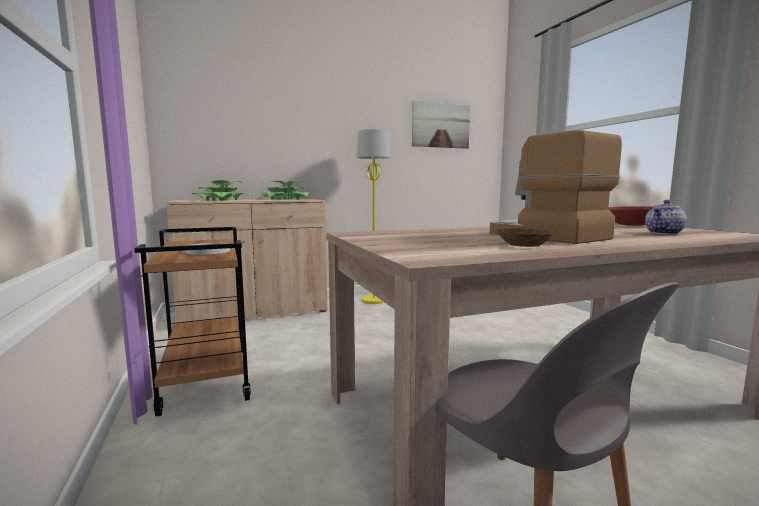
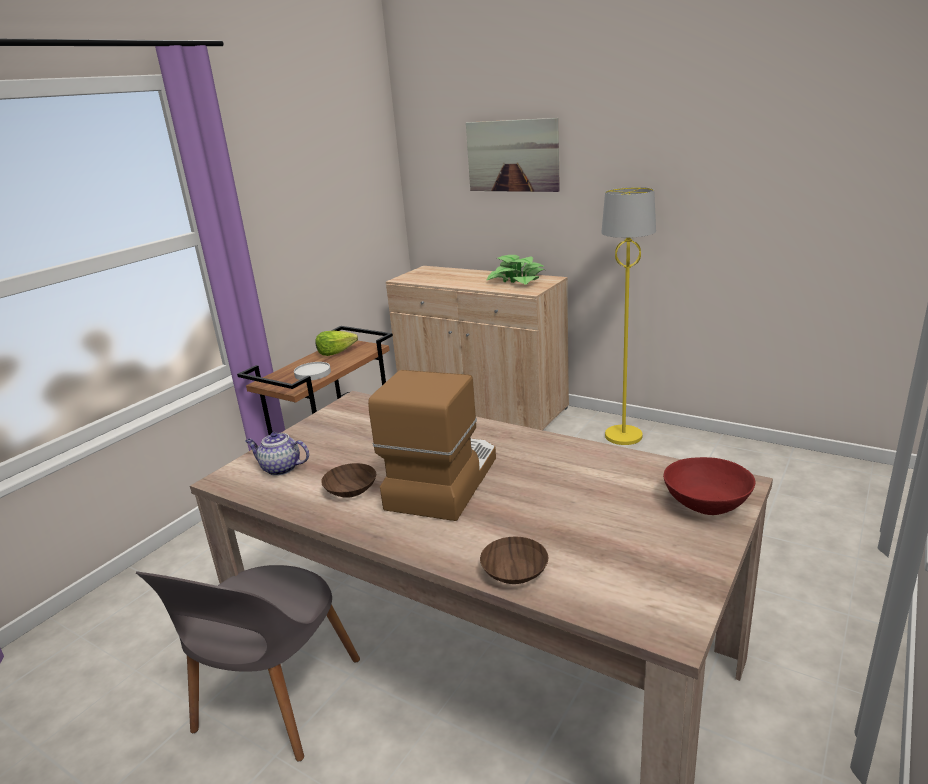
camera: 55 degrees right, 15 degrees up
potted plant [192,180,252,200] -> none
picture [412,100,470,149] -> picture moved to [466,118,560,192]
teapot [645,200,687,234] -> teapot moved to [245,432,309,476]
none -> lettuce [315,331,358,356]
none -> brown bowl [480,536,549,584]

